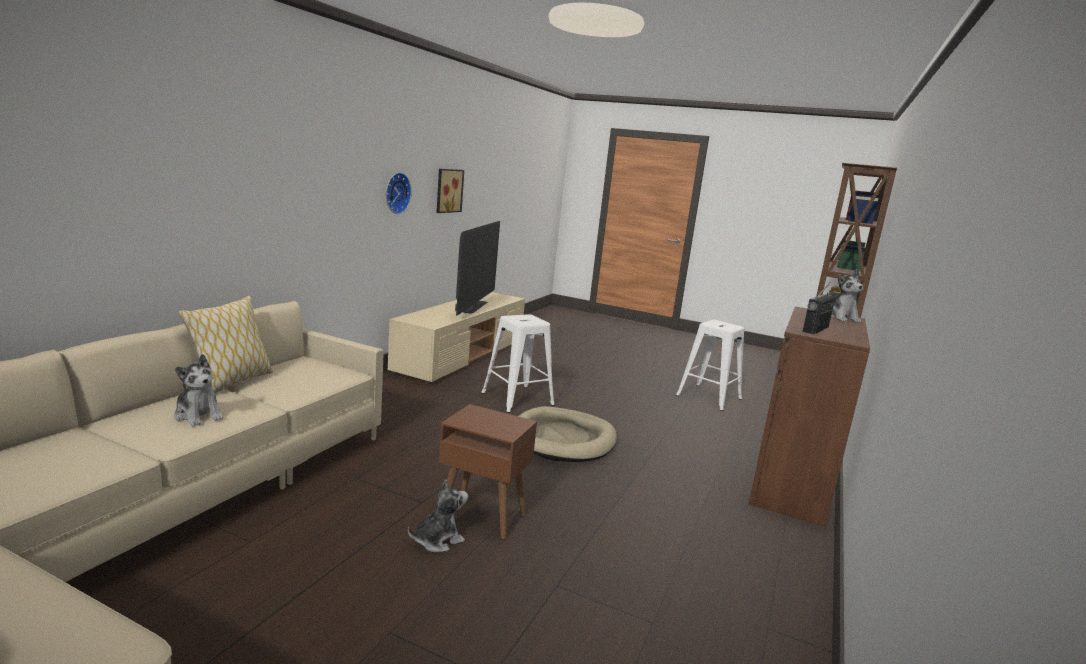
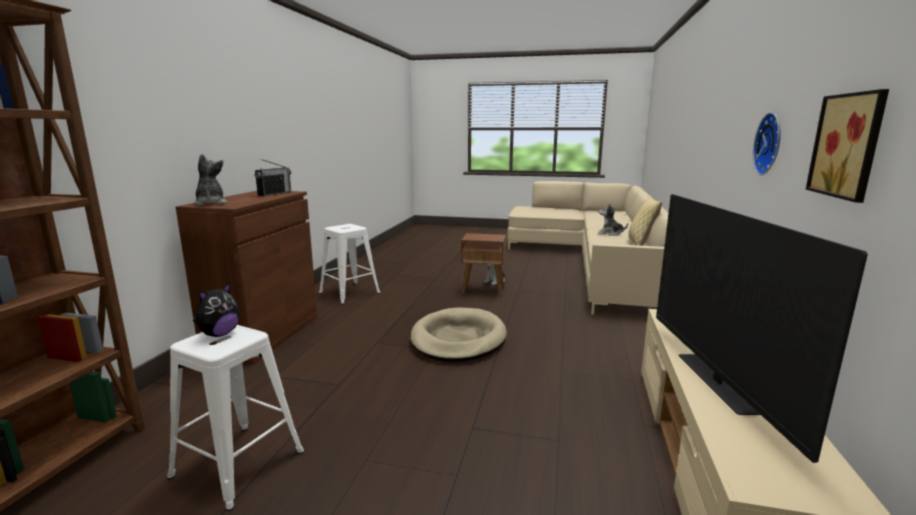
camera: 170 degrees right, 0 degrees up
white stool [481,314,555,413] -> white stool moved to [319,224,380,304]
none -> plush toy [193,283,240,337]

